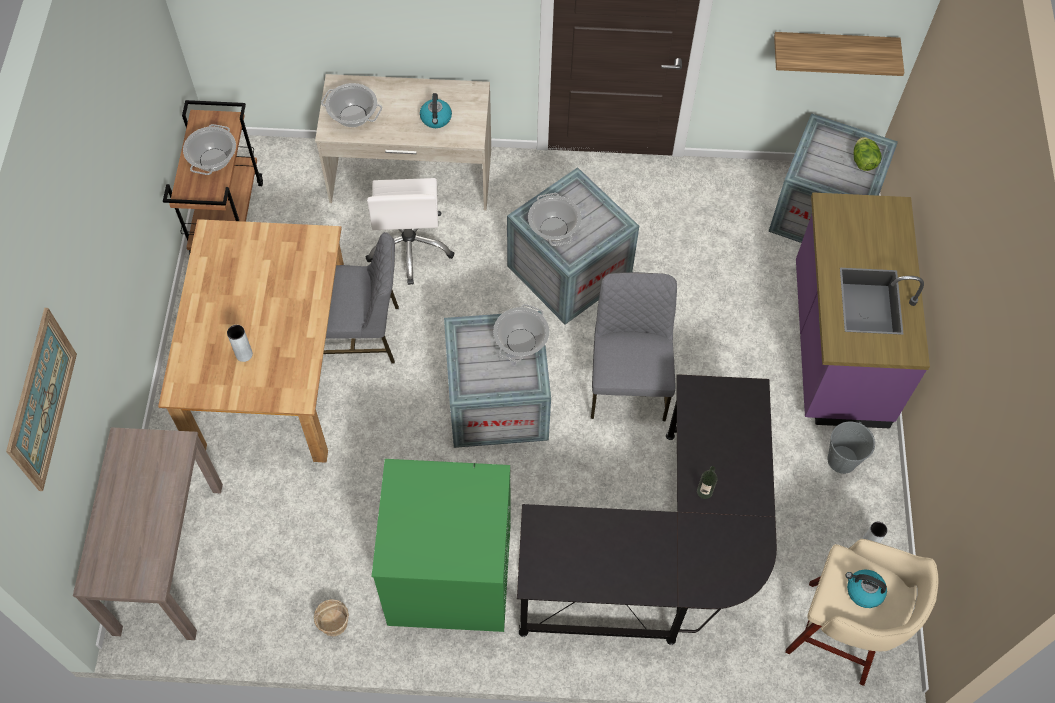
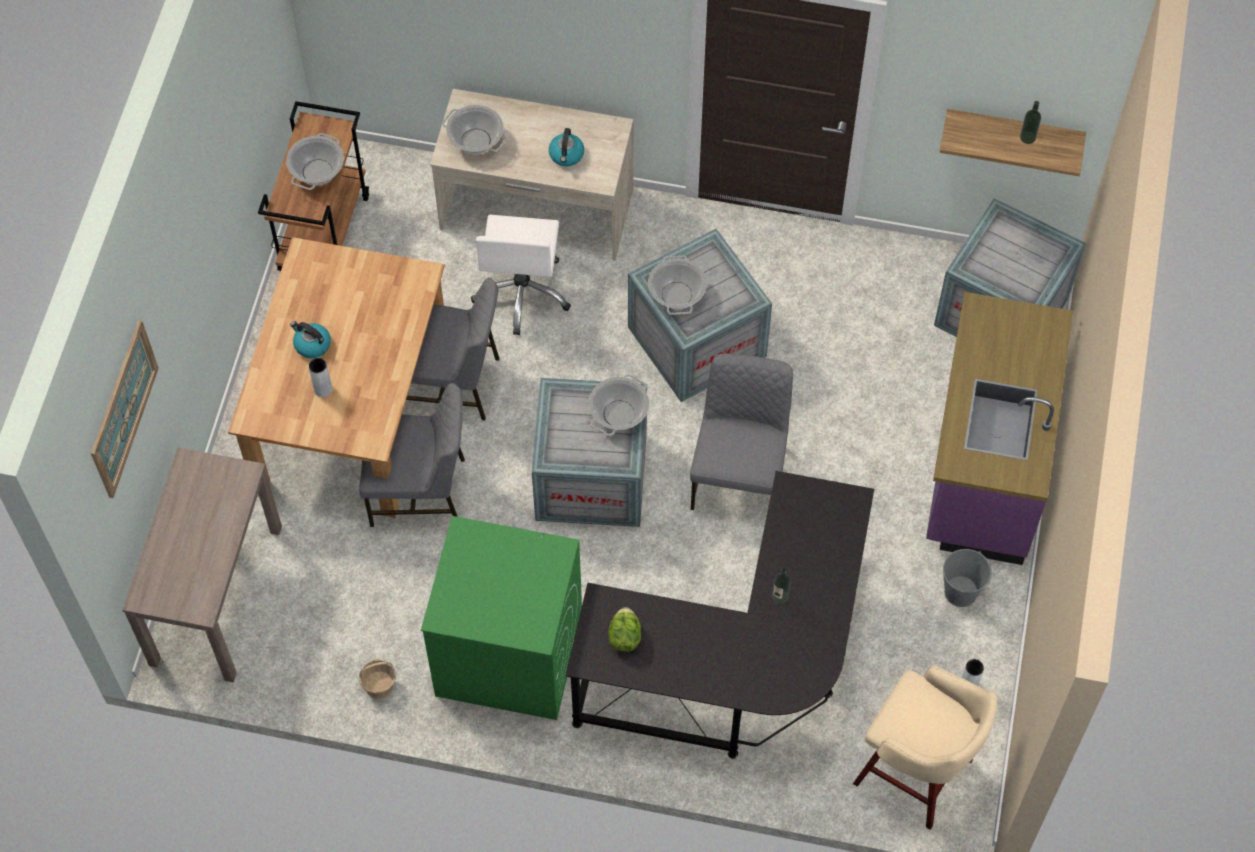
camera: 10 degrees right, 0 degrees up
kettle [846,570,887,608] -> kettle moved to [290,321,331,358]
lettuce [854,137,882,171] -> lettuce moved to [608,607,641,652]
none -> grey chair [359,383,465,527]
none -> bottle [1020,101,1041,144]

